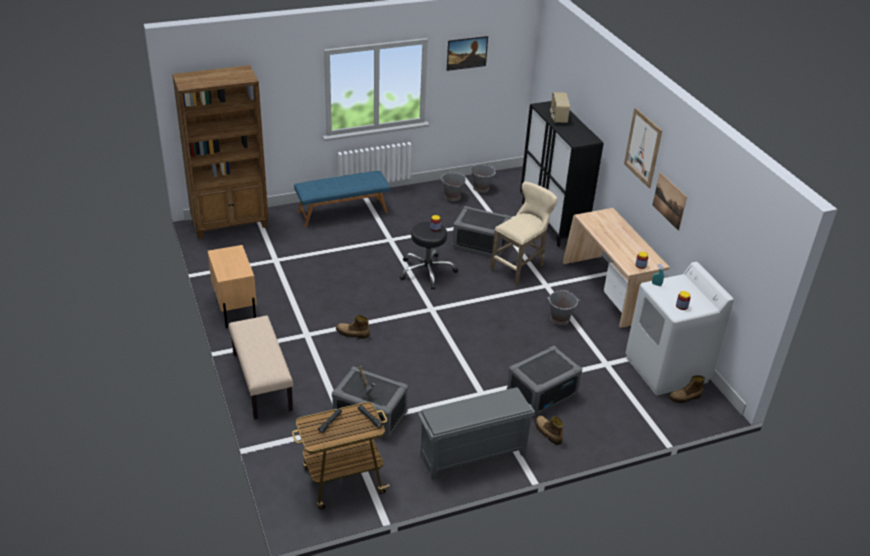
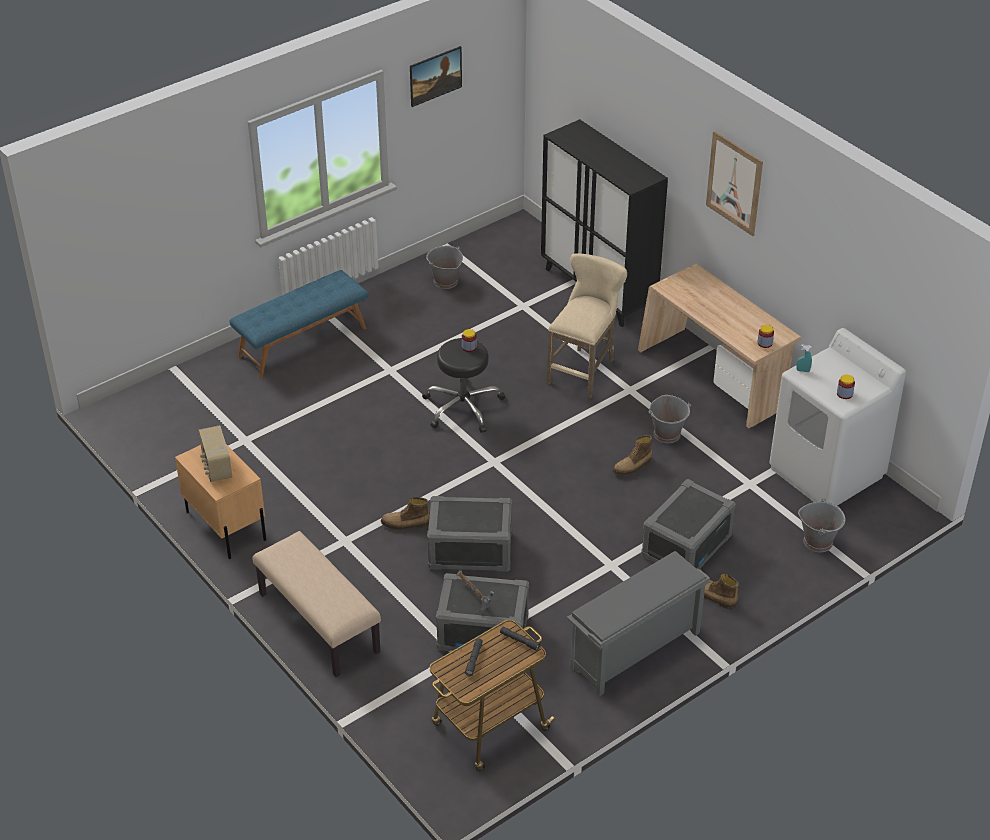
camera: 15 degrees left, 5 degrees up
brown bookcase [172,65,269,239] -> none
grey storage box [452,206,512,257] -> grey storage box moved to [427,496,512,571]
grey bucket [471,163,496,193] -> grey bucket moved to [798,498,845,552]
radio [550,92,570,123] -> radio moved to [198,425,232,482]
picture [653,172,687,231] -> none
boot [668,375,705,403] -> boot moved to [613,435,652,476]

